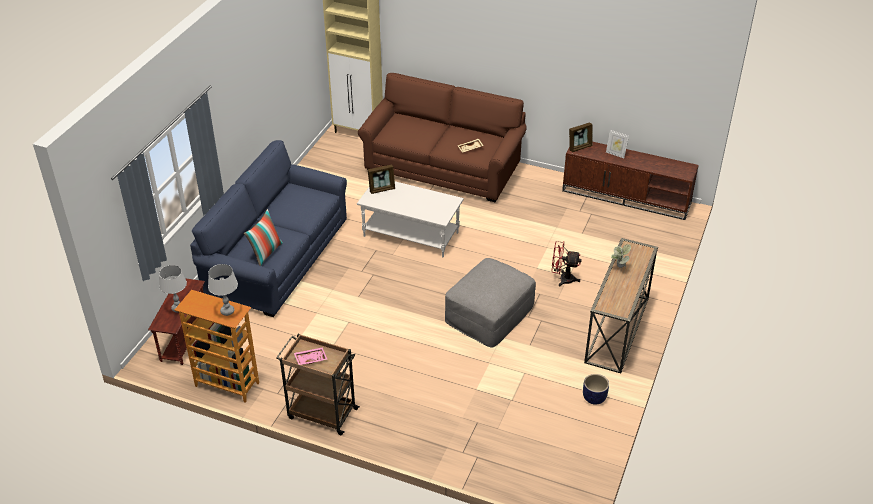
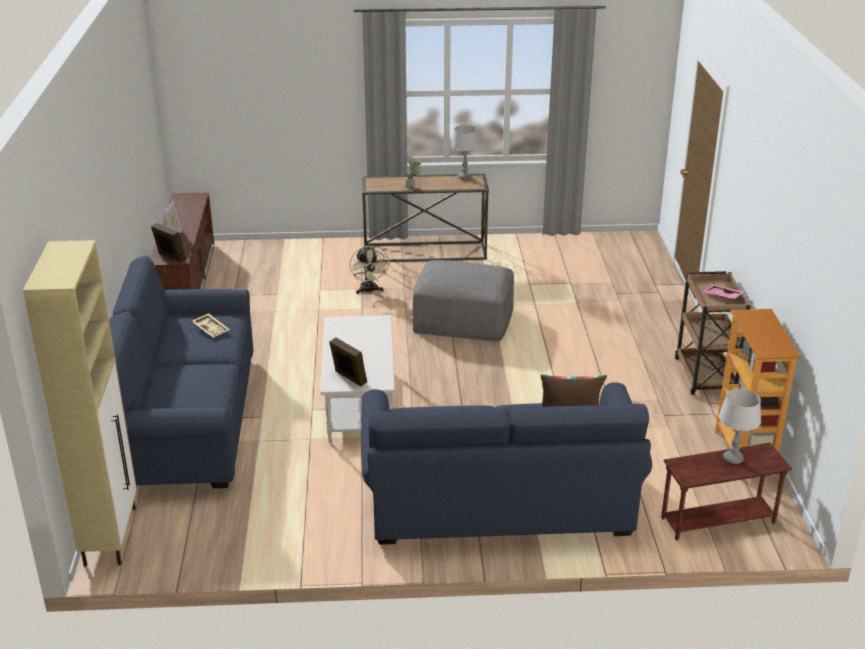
camera: 115 degrees left, 10 degrees down
grey table lamp [208,264,238,316] -> grey table lamp moved to [451,125,479,180]
brown sofa [358,73,527,203] -> blue sofa [109,256,253,488]
red fan [551,241,582,287] -> beige fan [350,245,390,294]
planter [583,374,609,405] -> none

